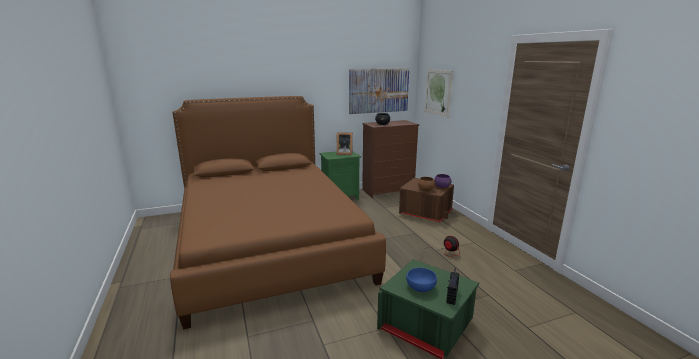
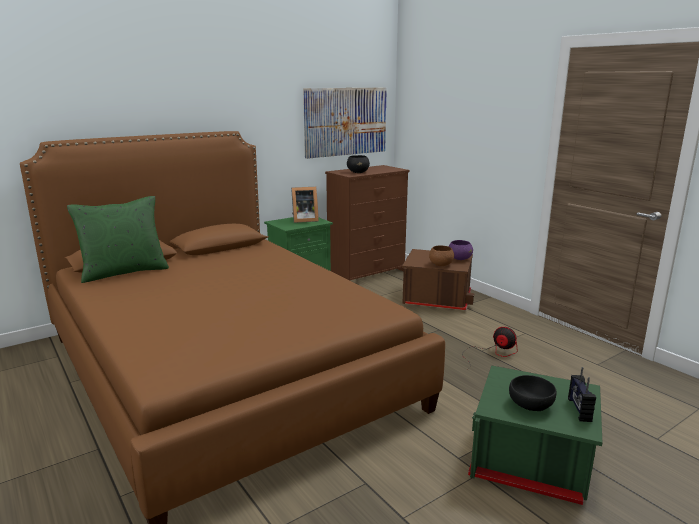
camera: 15 degrees left, 0 degrees up
blue bowl [406,268,437,292] -> black bowl [509,375,557,411]
picture [425,69,453,118] -> none
none -> green pillow [67,196,169,283]

